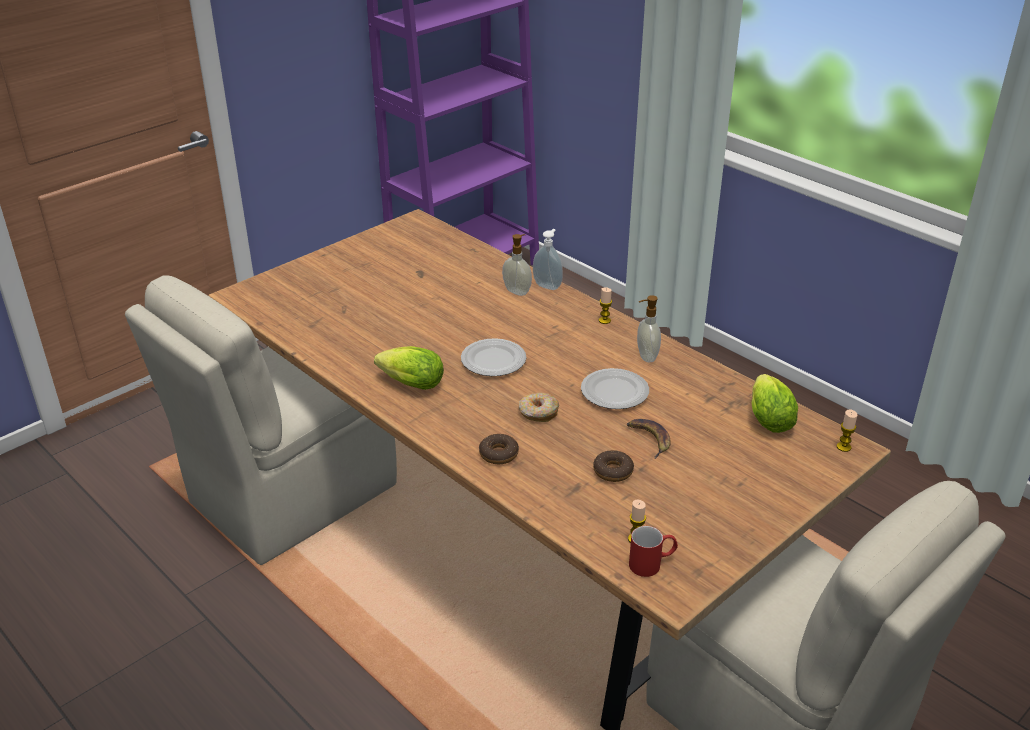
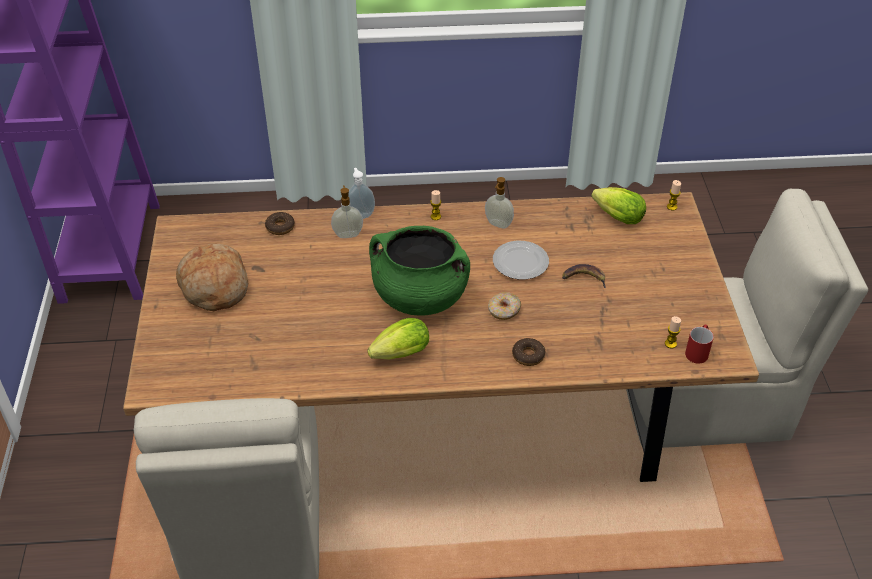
camera: 50 degrees left, 10 degrees up
plate [461,338,527,376] -> green cooking pot [369,226,470,316]
donut [593,450,634,482] -> donut moved to [265,212,295,235]
none -> bread [176,244,248,311]

